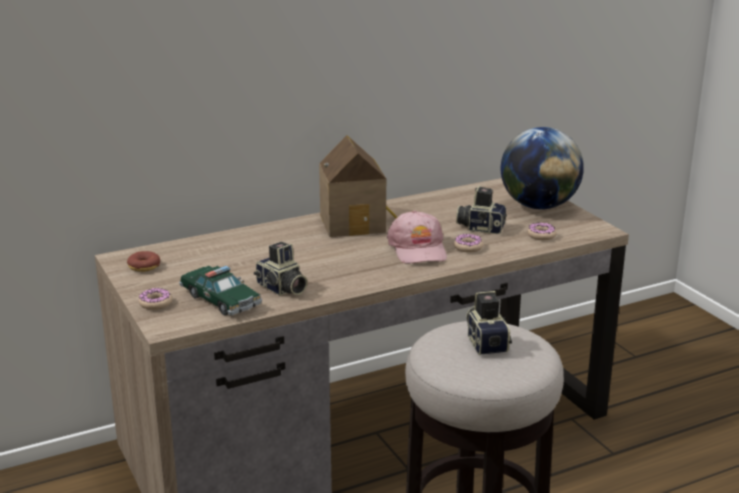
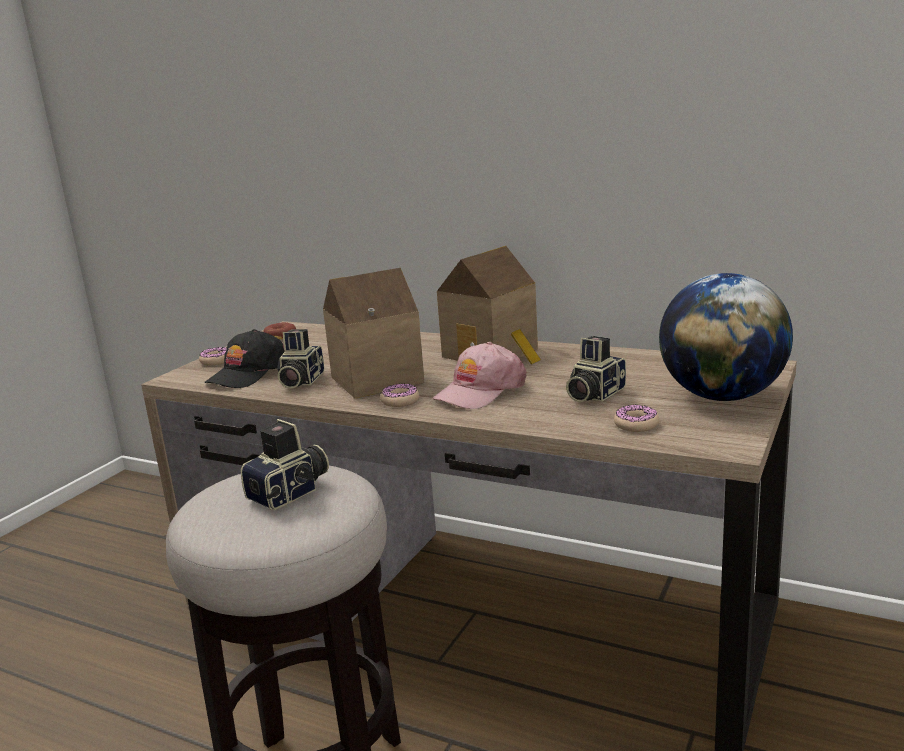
camera: 55 degrees right, 5 degrees down
toy car [179,266,262,315] -> black cap [204,329,285,388]
donut [454,234,484,253] -> donut moved to [380,383,419,407]
camera [456,185,507,234] -> camera turned 120 degrees counterclockwise [566,336,626,402]
none -> toy house [323,268,425,398]

